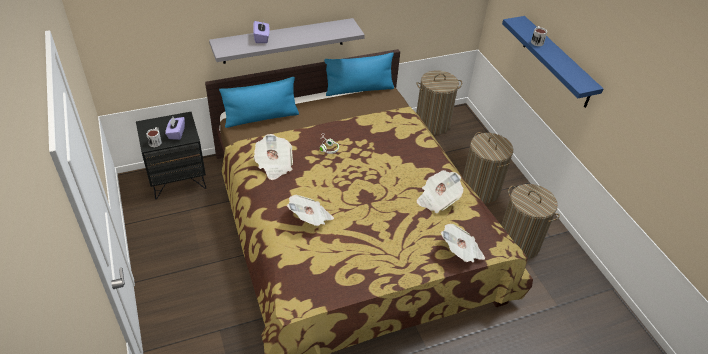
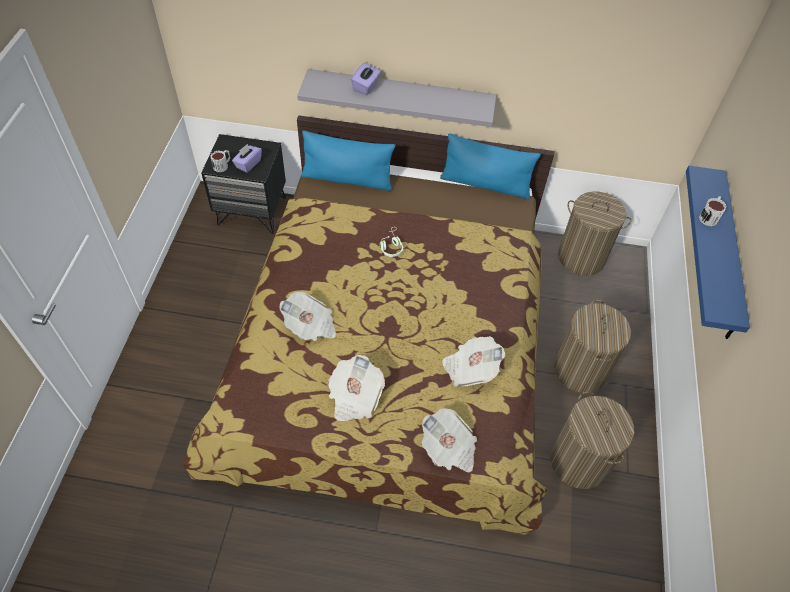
camera: 30 degrees right, 10 degrees up
newspaper [254,134,293,180] -> newspaper moved to [328,355,385,421]

